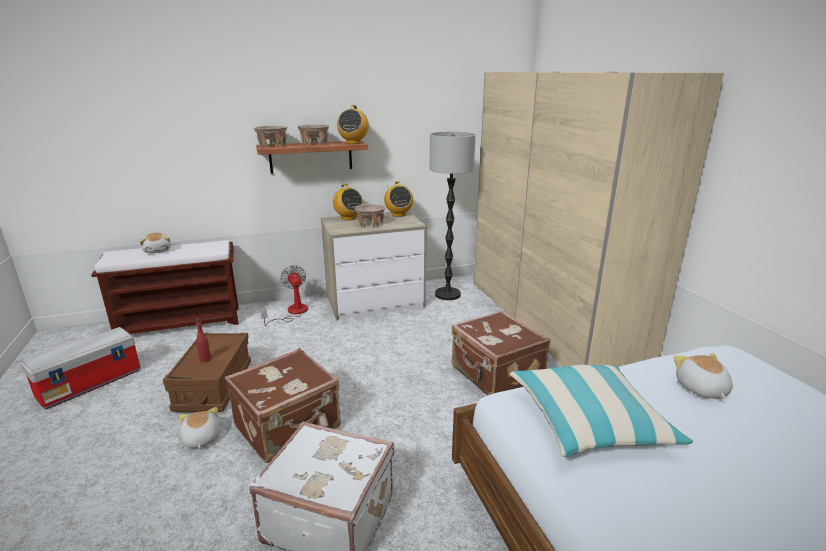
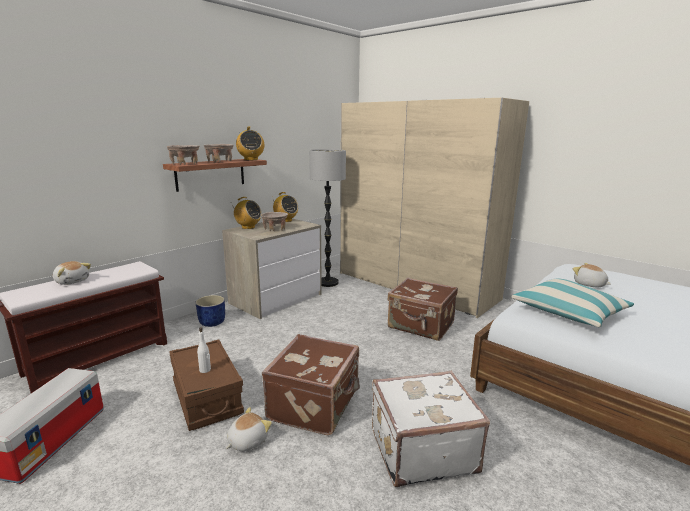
camera: 30 degrees left, 5 degrees down
plush toy [179,407,220,449] -> plush toy turned 90 degrees clockwise [226,407,272,451]
red bottle [196,318,211,362] -> white bottle [197,327,211,373]
fan [261,265,308,326] -> blue planter [195,295,225,327]

